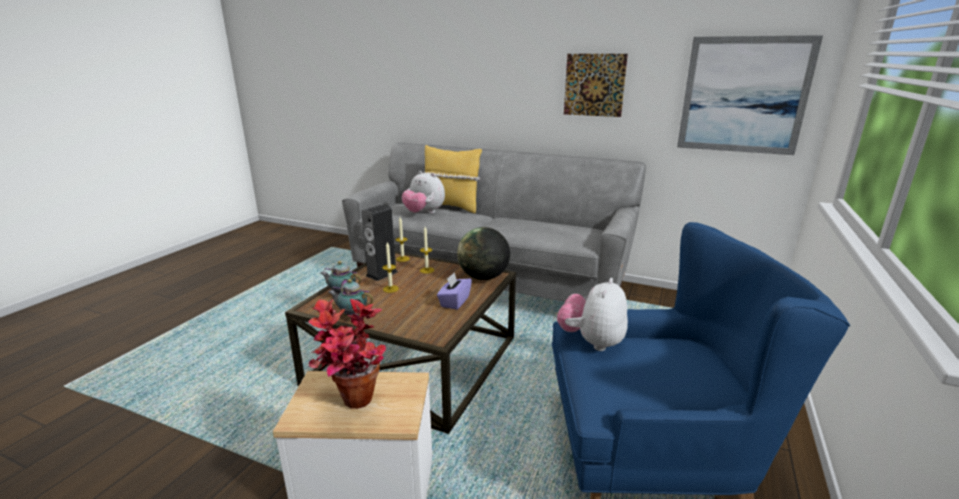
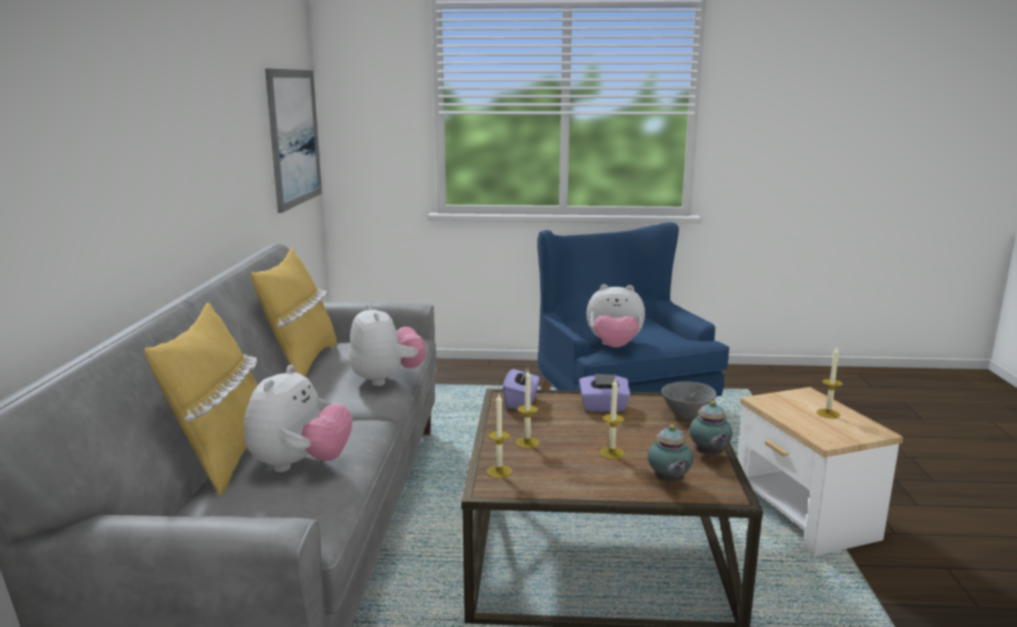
camera: 110 degrees left, 5 degrees down
potted plant [308,299,386,409] -> candle [816,347,843,419]
speaker [362,205,398,281] -> none
globe [457,227,510,280] -> purple tissue box [503,364,540,409]
picture [564,54,628,117] -> none
none -> yellow pillow [251,248,337,377]
none -> plush toy [349,304,426,386]
none -> grey bowl [662,381,716,419]

